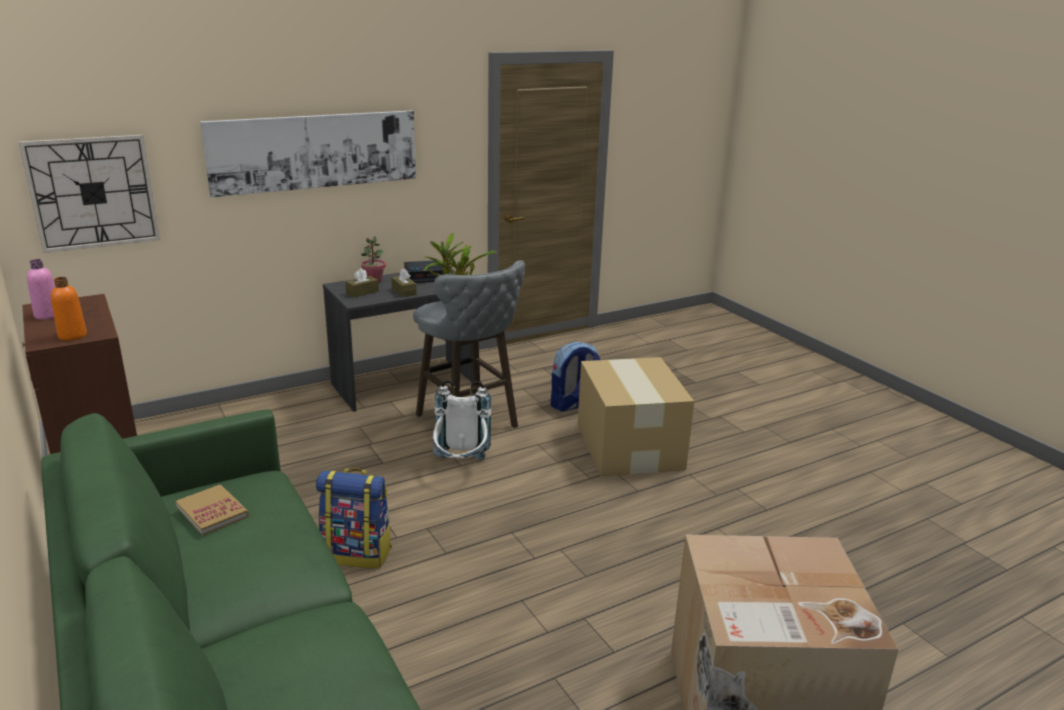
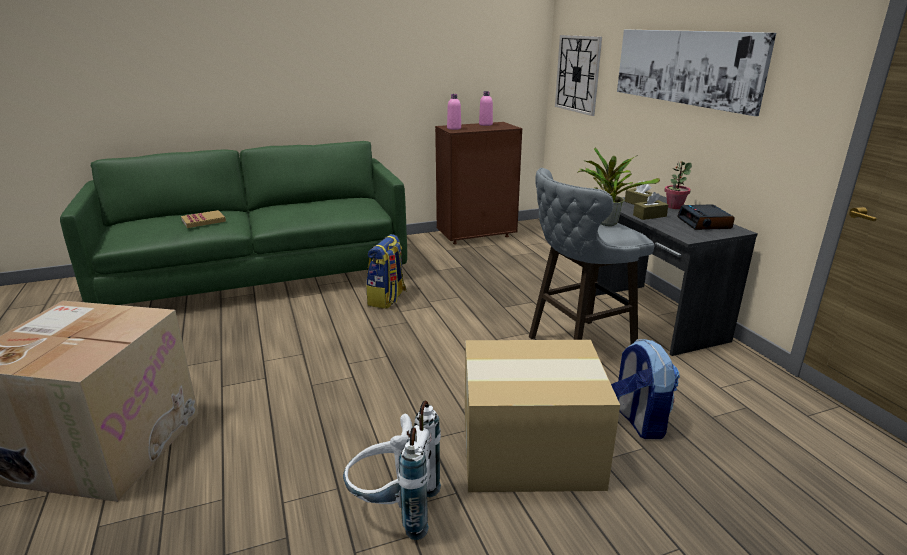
camera: 100 degrees right, 0 degrees up
orange bottle [51,277,87,341] -> pink bottle [447,94,461,130]
book [176,485,249,536] -> book moved to [181,210,226,228]
white backpack [433,380,491,460] -> white backpack moved to [343,401,441,540]

